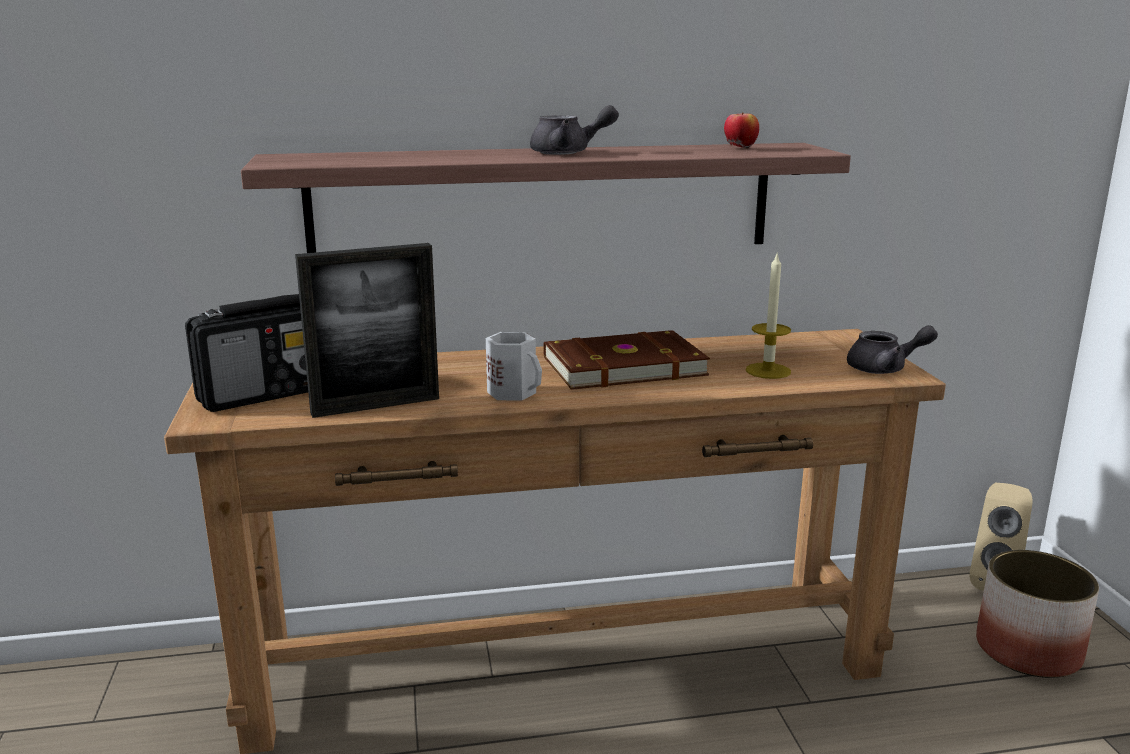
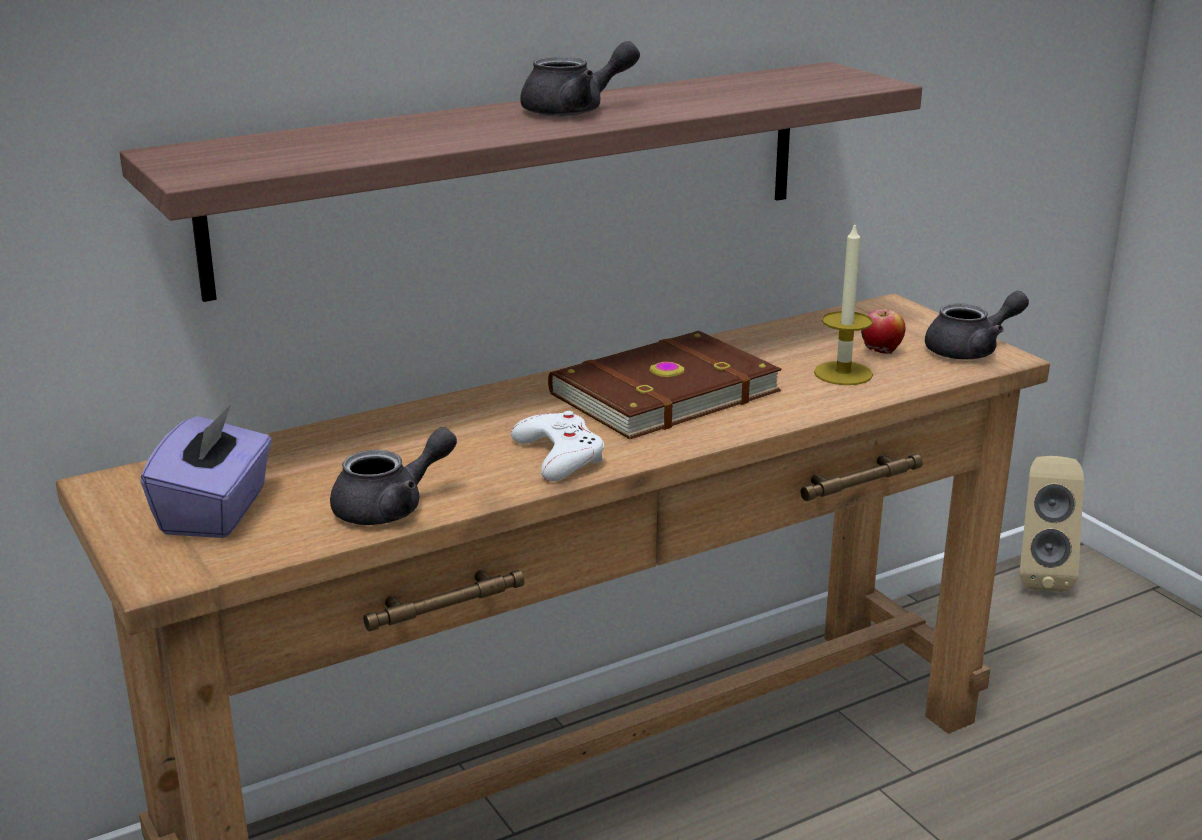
camera: 20 degrees left, 5 degrees up
radio [185,294,308,412] -> purple tissue box [141,405,272,538]
picture frame [295,243,439,418] -> grey teapot [330,427,457,525]
white mug [486,332,542,401] -> white game controller [511,411,604,481]
apple [724,112,759,149] -> apple moved to [861,309,905,354]
planter [976,550,1099,678] -> none

